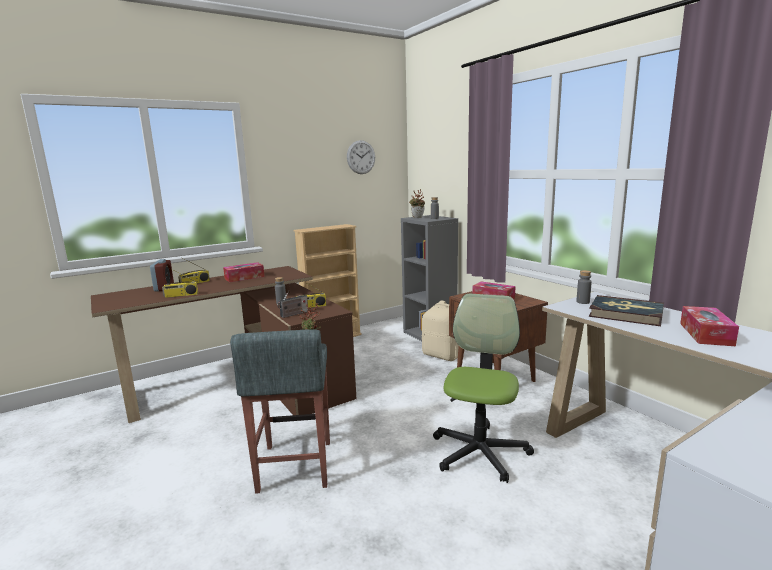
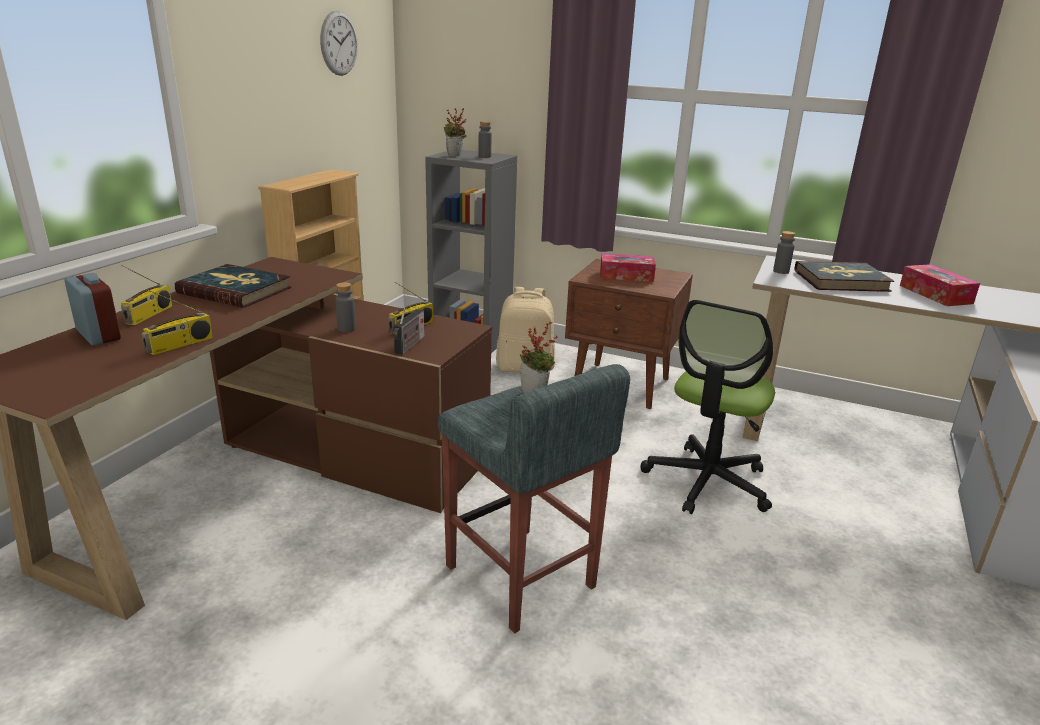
camera: 35 degrees left, 10 degrees up
tissue box [223,262,265,282] -> book [175,264,291,308]
office chair [433,293,534,483] -> office chair turned 135 degrees counterclockwise [640,300,775,514]

